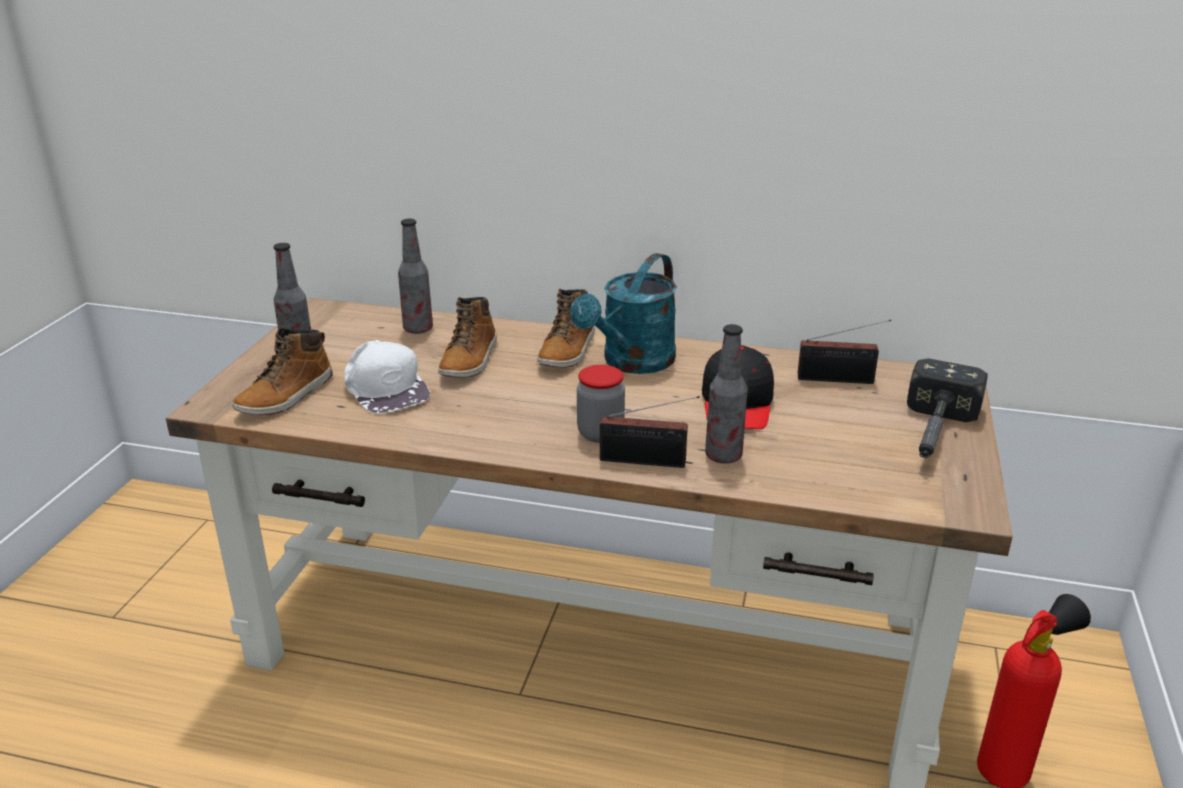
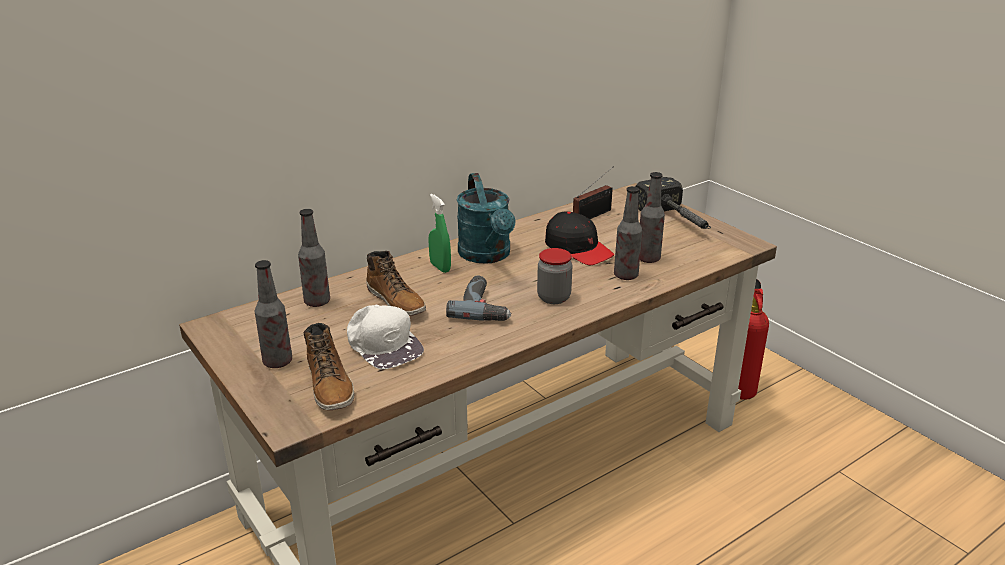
camera: 50 degrees left, 0 degrees up
white cap [344,340,430,414] -> white cap turned 45 degrees clockwise [347,305,424,369]
boot [537,289,595,368] -> green spray bottle [428,194,451,273]
radio [600,396,700,468] -> none
none -> power drill [446,276,511,321]
none -> bottle [640,172,665,263]

